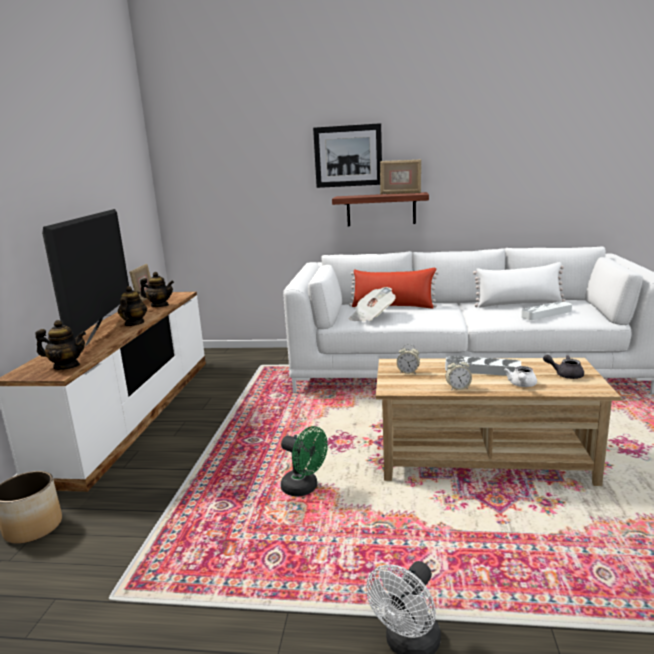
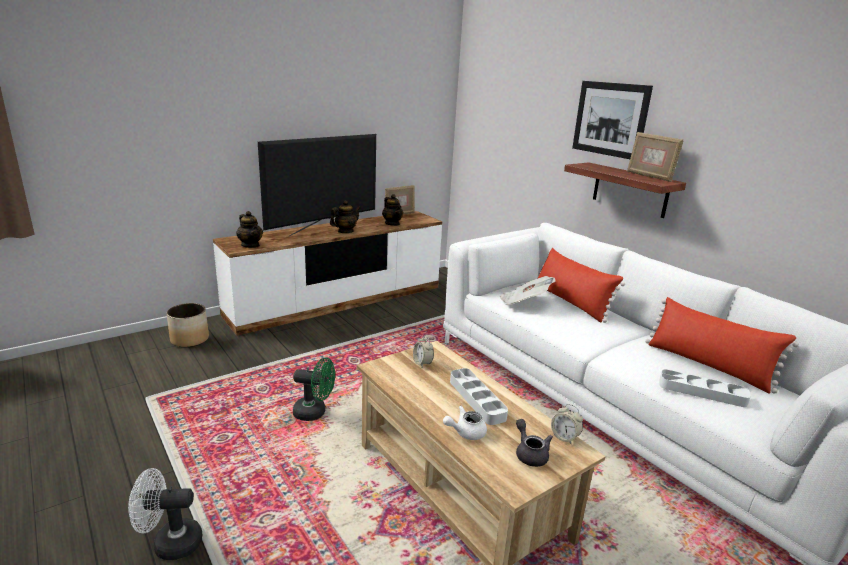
camera: 45 degrees right, 5 degrees up
green fan [281,426,328,496] -> green fan turned 75 degrees counterclockwise [293,357,335,421]
alarm clock [446,358,472,391] -> alarm clock moved to [551,404,583,444]
white pillow [473,262,565,308] -> red pillow [645,297,799,394]

